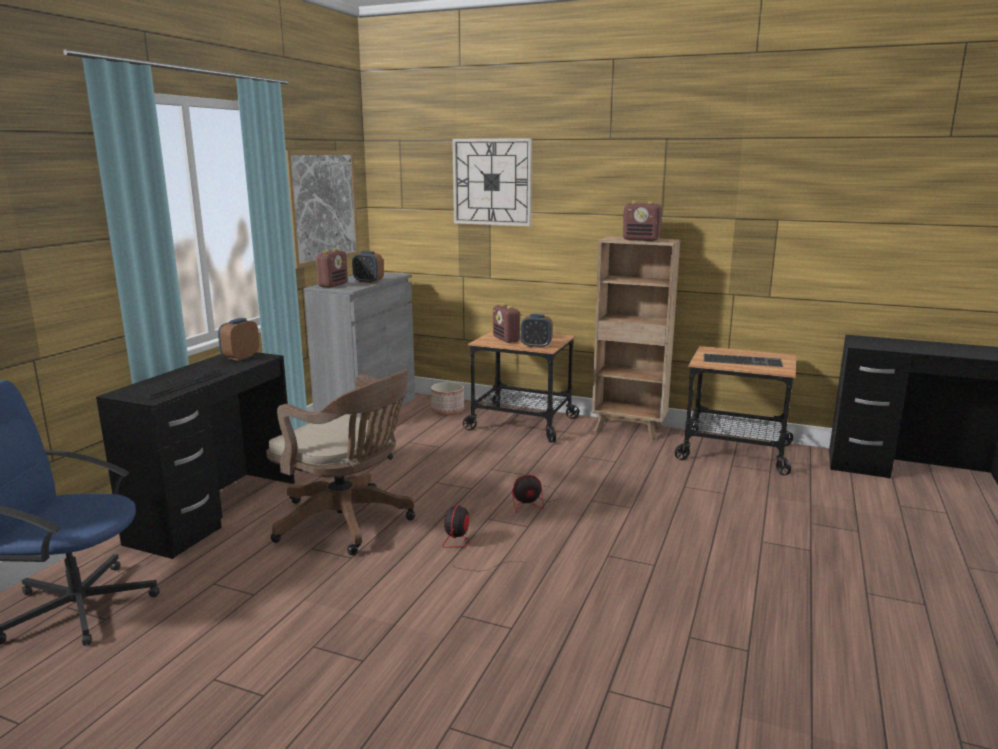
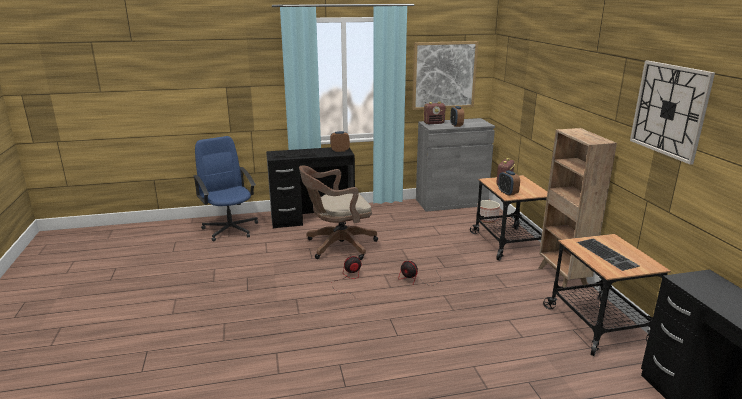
camera: 55 degrees right, 5 degrees up
brown office chair [266,369,415,555] -> brown office chair turned 75 degrees clockwise [299,166,378,260]
wall clock [452,138,532,226] -> wall clock moved to [630,61,715,165]
radio [622,201,662,241] -> none

